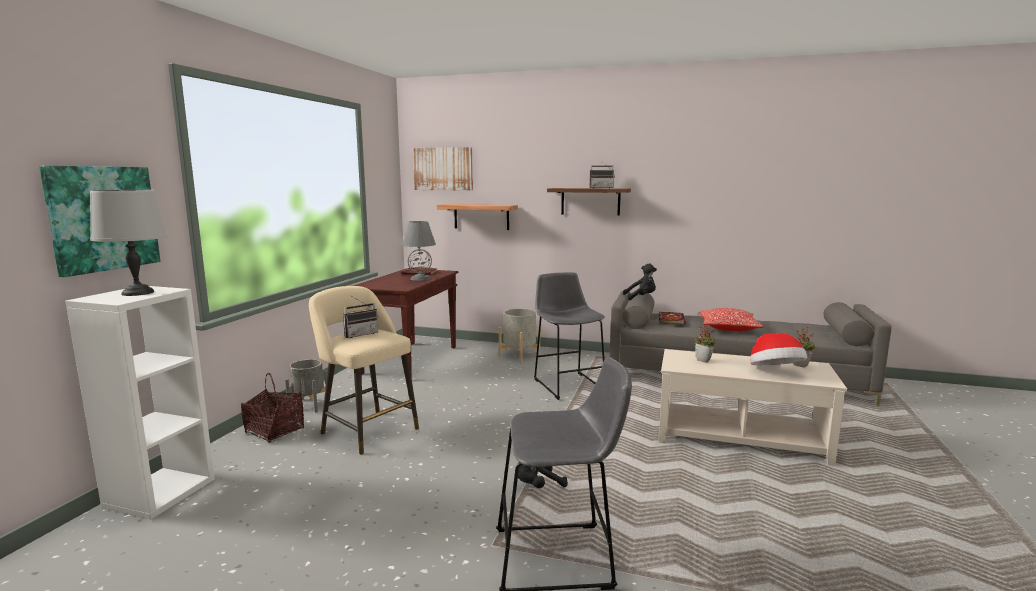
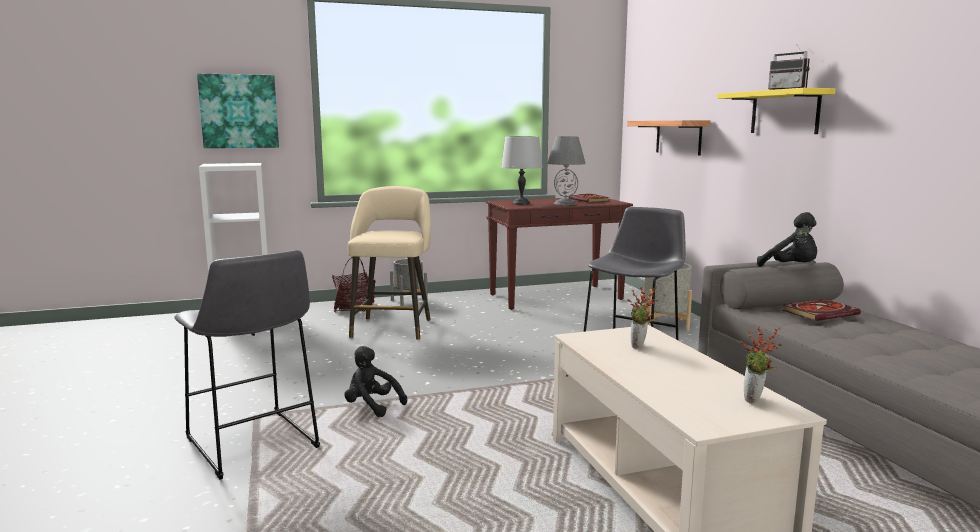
camera: 55 degrees right, 0 degrees up
grey table lamp [90,190,168,296] -> grey table lamp moved to [501,136,543,205]
radio [343,296,378,338] -> none
picture [413,147,473,191] -> none
brown shelf [547,188,631,216] -> yellow shelf [717,88,835,134]
pillow [699,308,763,331] -> none
hat [750,333,807,365] -> none

